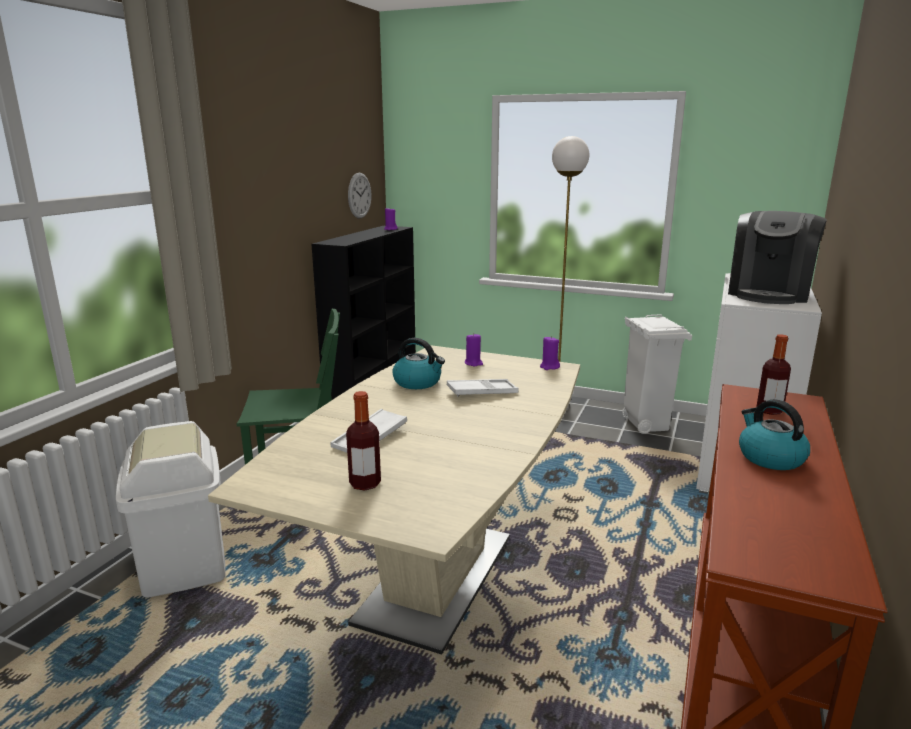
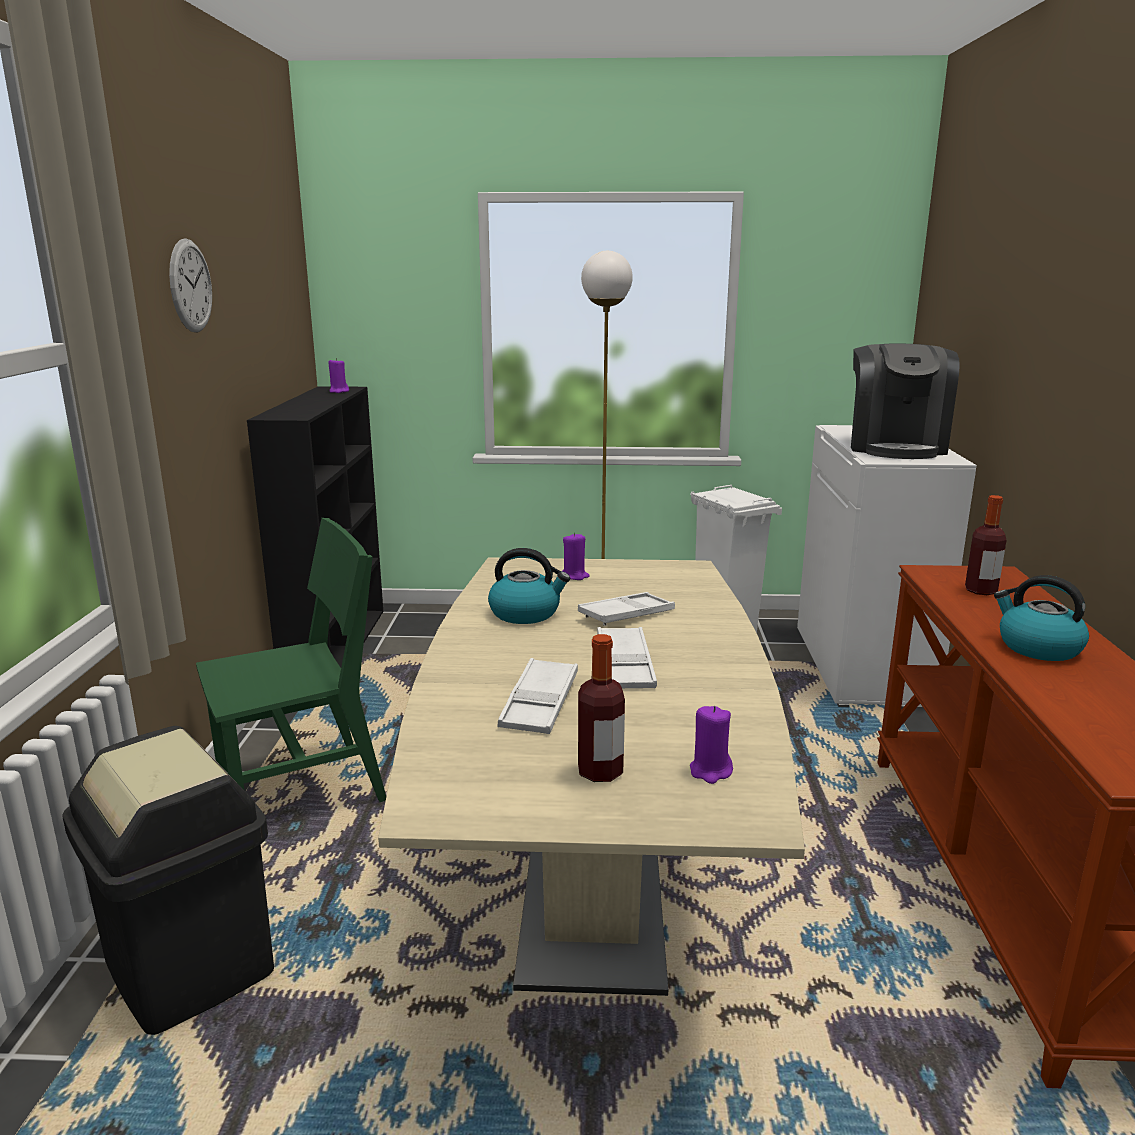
camera: 20 degrees left, 0 degrees up
white trash can [116,421,225,598] -> black trash can [63,726,274,1035]
wall clock [348,173,372,219] -> wall clock moved to [169,238,212,333]
purple candle [540,336,560,370] -> purple candle moved to [690,706,733,784]
none -> white tray [597,627,657,688]

